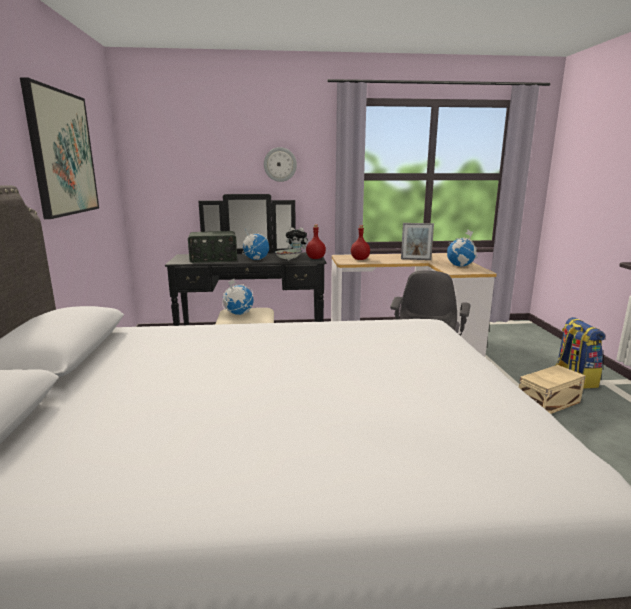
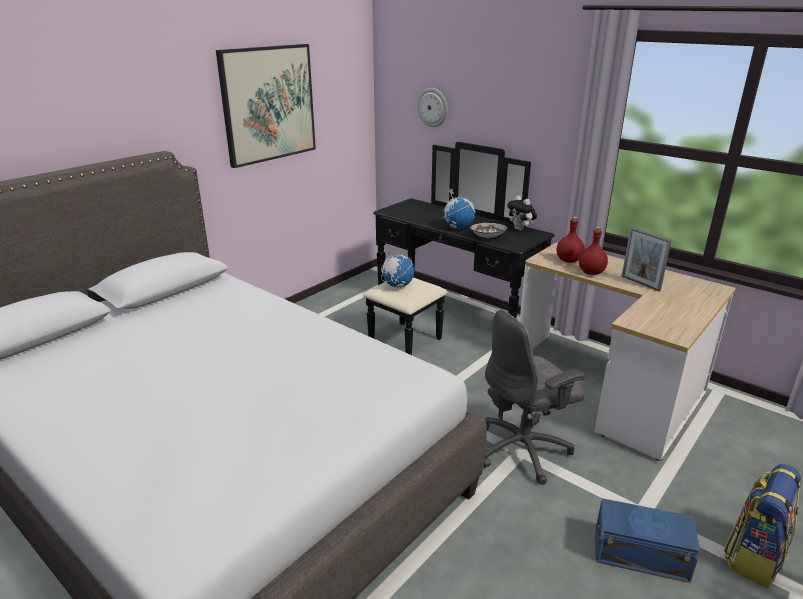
camera: 45 degrees right, 10 degrees up
radio [188,231,237,263] -> none
wall clock [264,147,297,182] -> wall clock moved to [417,88,448,127]
red bottle [306,225,326,259] -> red bottle moved to [579,227,608,275]
globe [447,229,478,267] -> none
beige storage box [519,365,585,414] -> blue storage box [596,498,700,583]

